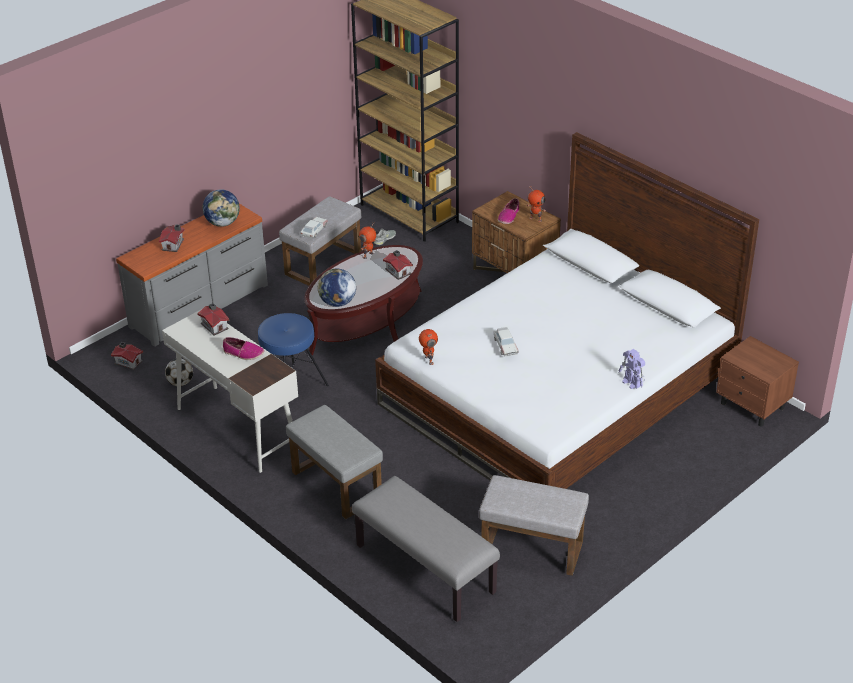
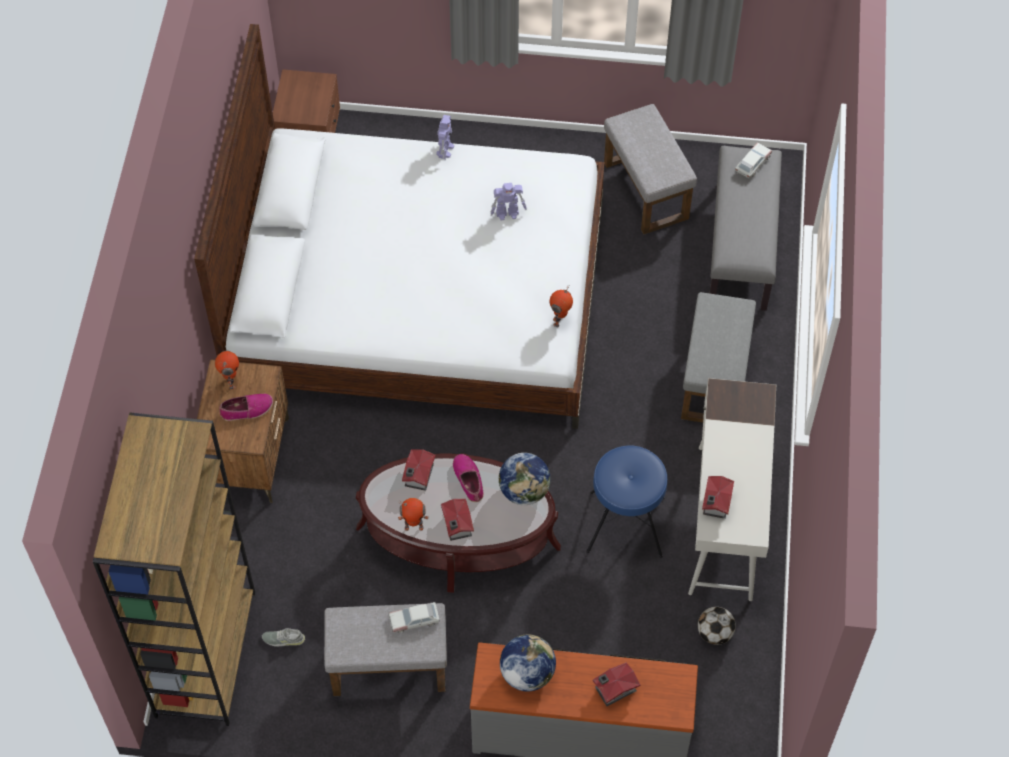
camera: 130 degrees left, 20 degrees up
toy house [111,342,143,370] -> toy house moved to [441,499,474,541]
shoe [223,337,264,360] -> shoe moved to [453,454,484,502]
toy car [494,327,519,357] -> toy car moved to [735,142,772,178]
none -> toy robot [491,183,527,221]

